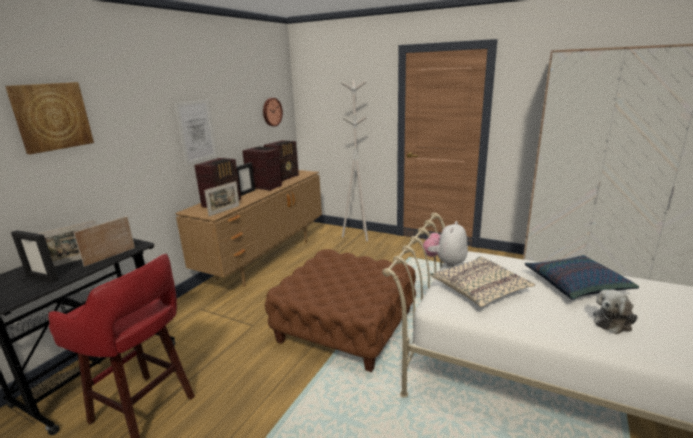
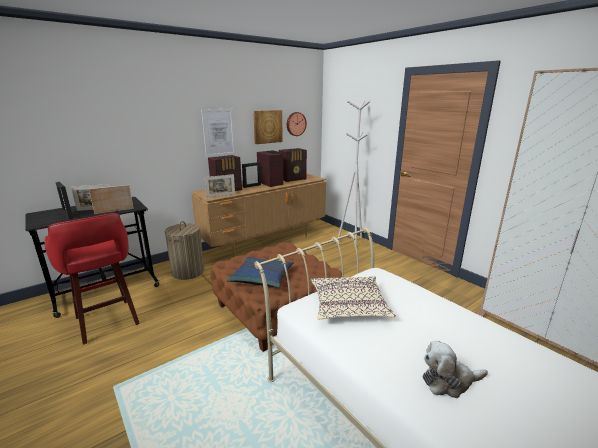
camera: 25 degrees right, 0 degrees up
picture [5,82,94,154] -> picture moved to [253,110,283,144]
plush toy [423,221,468,268] -> none
blue pillow [525,255,639,300] -> blue pillow moved to [227,256,294,288]
none -> laundry basket [165,221,204,280]

